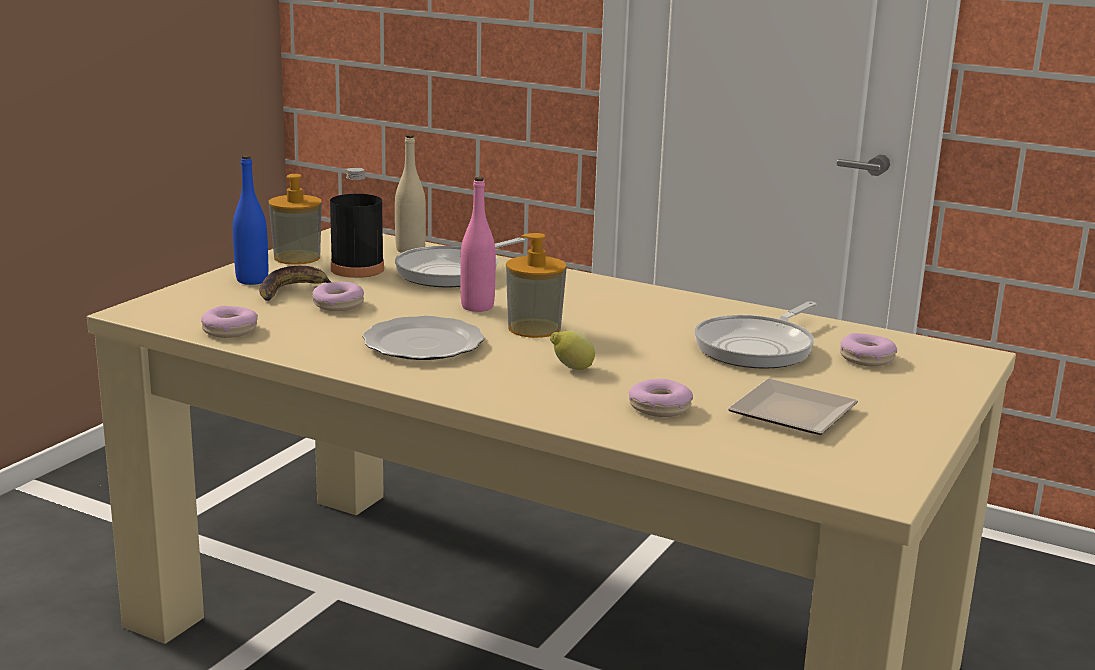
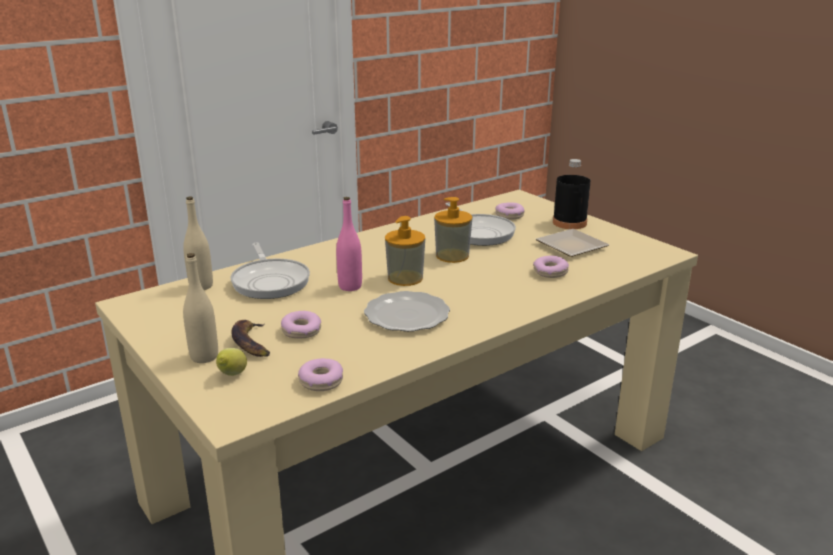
camera: 65 degrees left, 5 degrees up
blue bottle [233,155,268,285] -> beige bottle [183,253,218,363]
soap dispenser [269,174,322,265] -> soap dispenser moved to [434,197,473,263]
black bottle [330,168,384,278] -> black bottle moved to [553,159,591,229]
lemon [550,331,595,370] -> lemon moved to [216,348,247,376]

